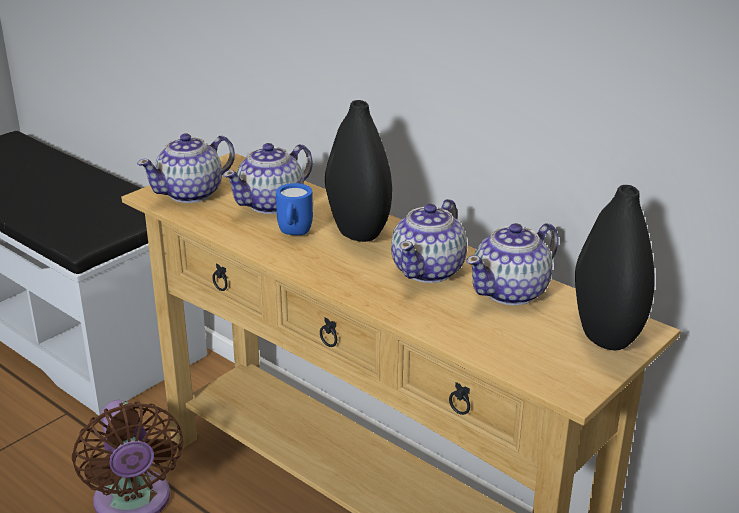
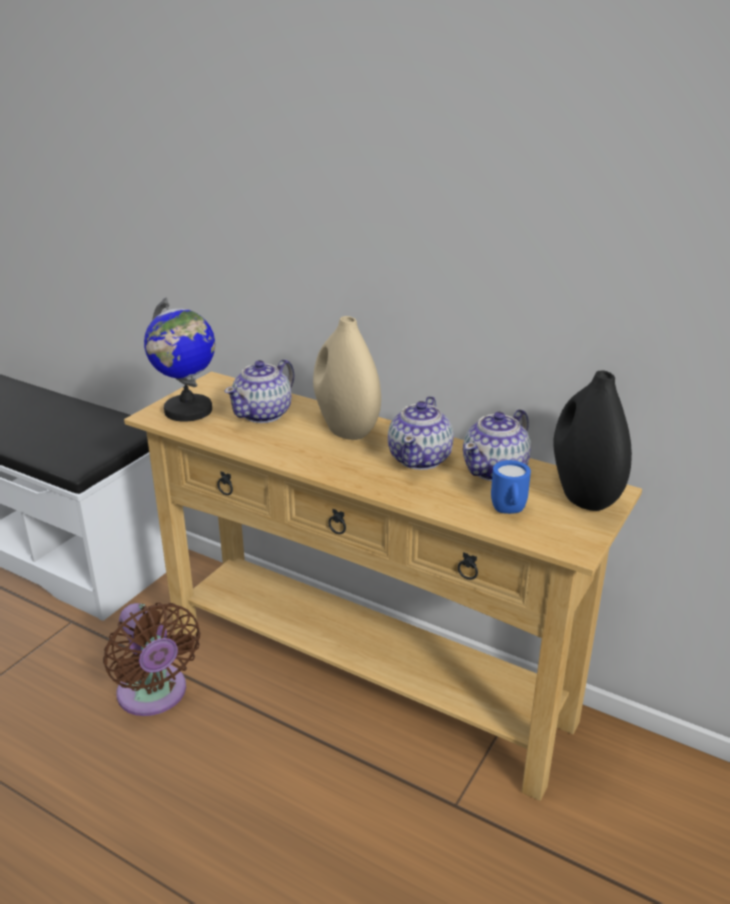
camera: 10 degrees left, 0 degrees up
teapot [137,133,235,203] -> globe [144,298,215,422]
blue mug [276,183,313,235] -> blue mug moved to [491,460,531,514]
black vase [325,100,392,242] -> beige vase [313,316,381,440]

